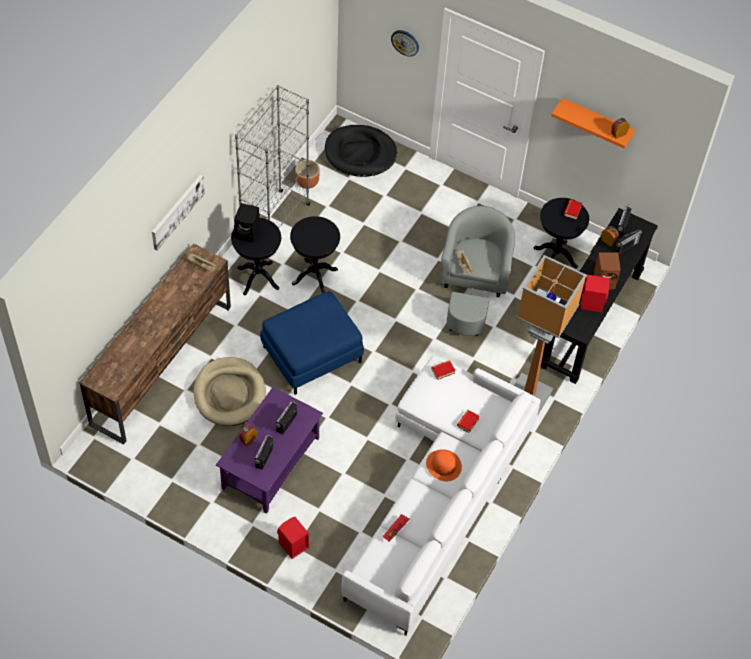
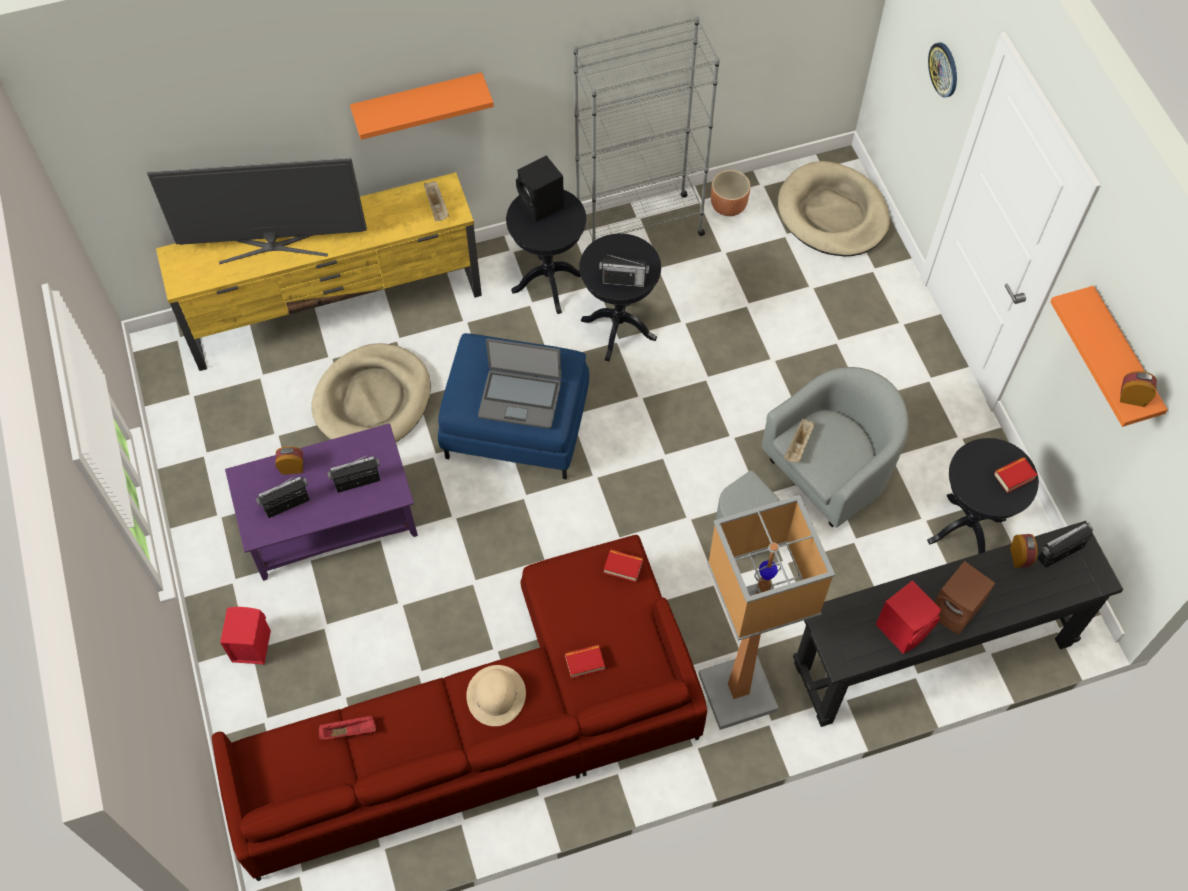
camera: 45 degrees right, 5 degrees up
brown tv stand [79,243,231,445] -> yellow tv stand [156,172,482,371]
picture [152,175,205,251] -> orange shelf [350,72,494,140]
black dog bed [325,125,397,177] -> beige dog bed [778,161,890,256]
white sofa [341,355,541,636] -> red sofa [212,535,707,881]
orange hat [426,449,462,481] -> beige hat [466,665,526,726]
radio [615,228,642,255] -> radio moved to [599,254,649,287]
none -> television [147,158,367,264]
none -> laptop [478,338,561,429]

